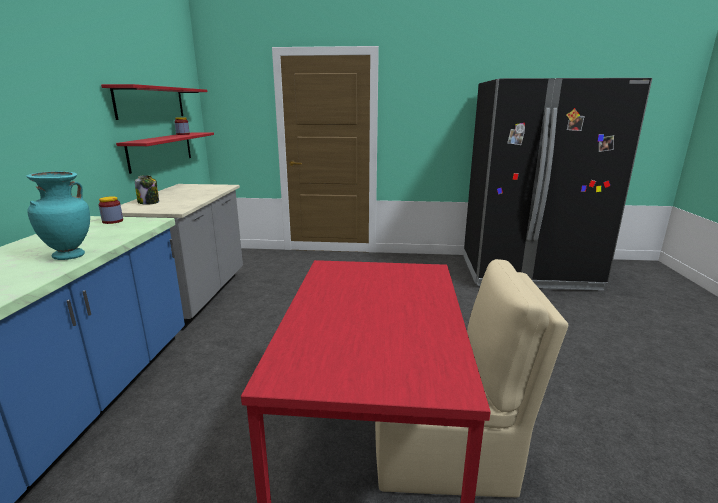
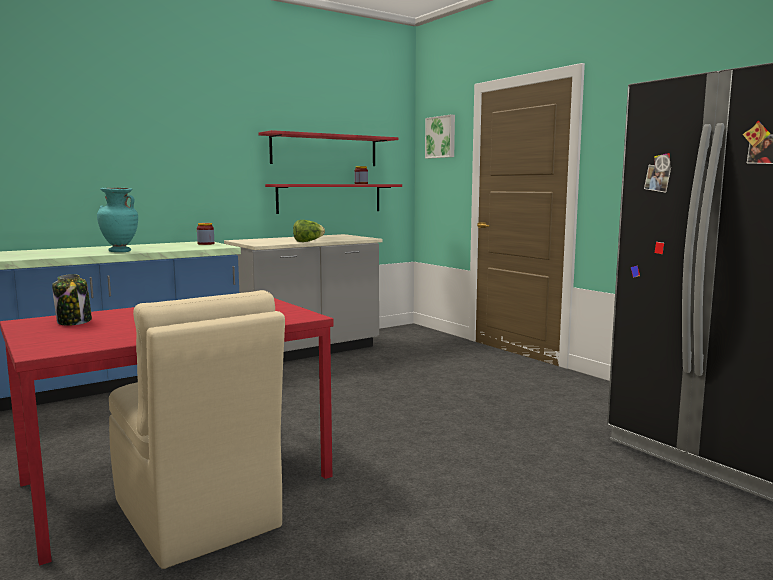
camera: 50 degrees right, 10 degrees down
jar [135,175,159,205] -> jar moved to [52,274,92,326]
none -> lettuce [293,220,325,242]
none -> picture [425,114,455,159]

